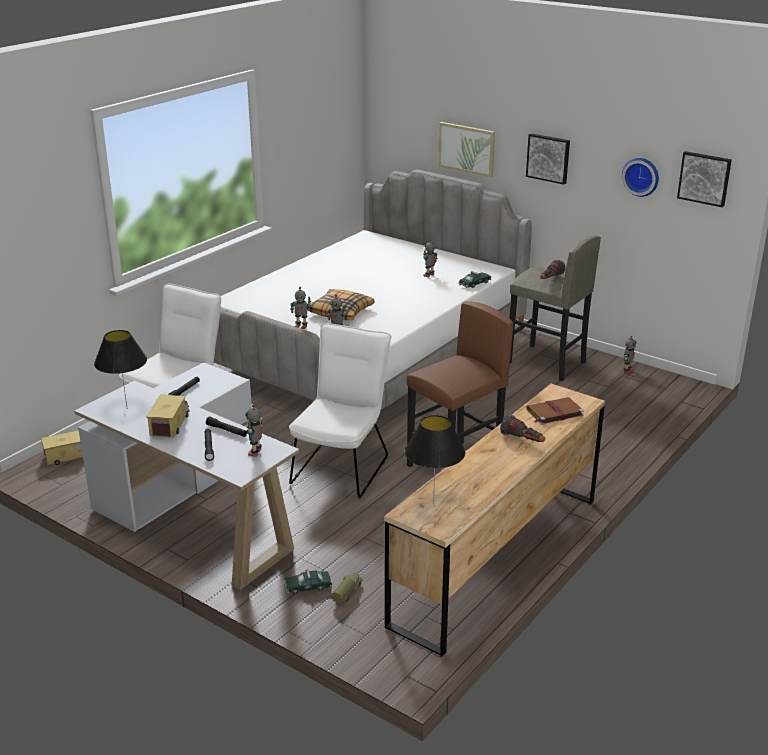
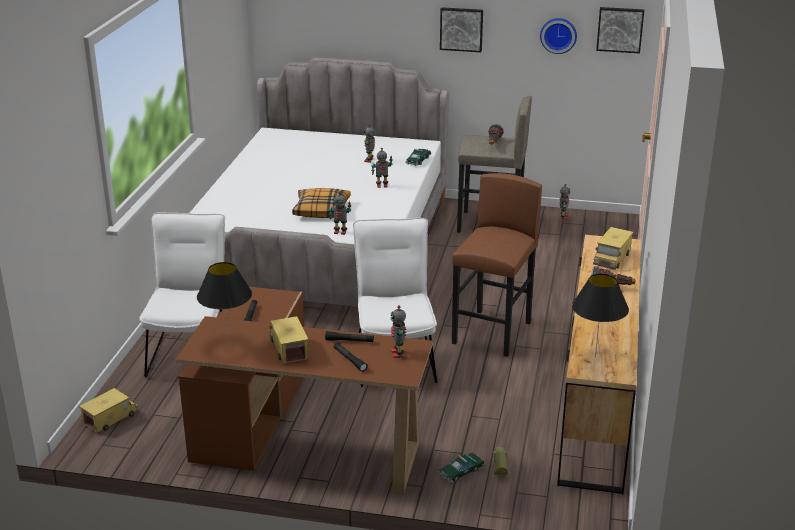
camera: 25 degrees left, 0 degrees up
white desk [74,362,299,590] -> brown desk [175,287,433,493]
toy robot [290,287,311,329] -> toy robot moved to [371,148,393,188]
picture [438,122,495,177] -> none
brown book [526,397,584,425] -> toy truck [593,227,634,270]

